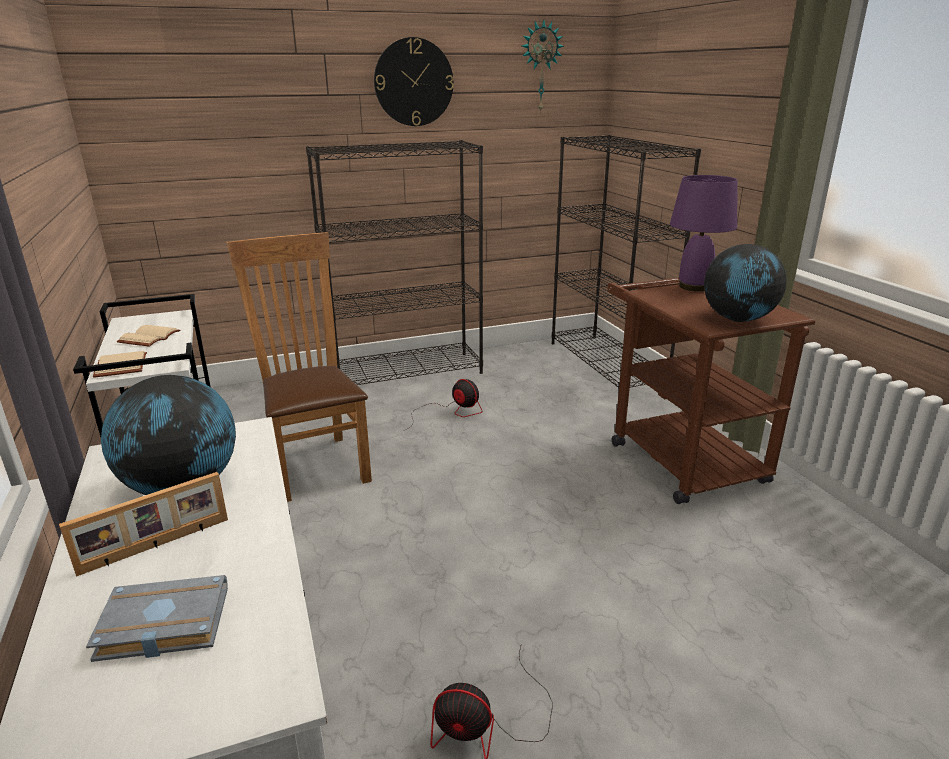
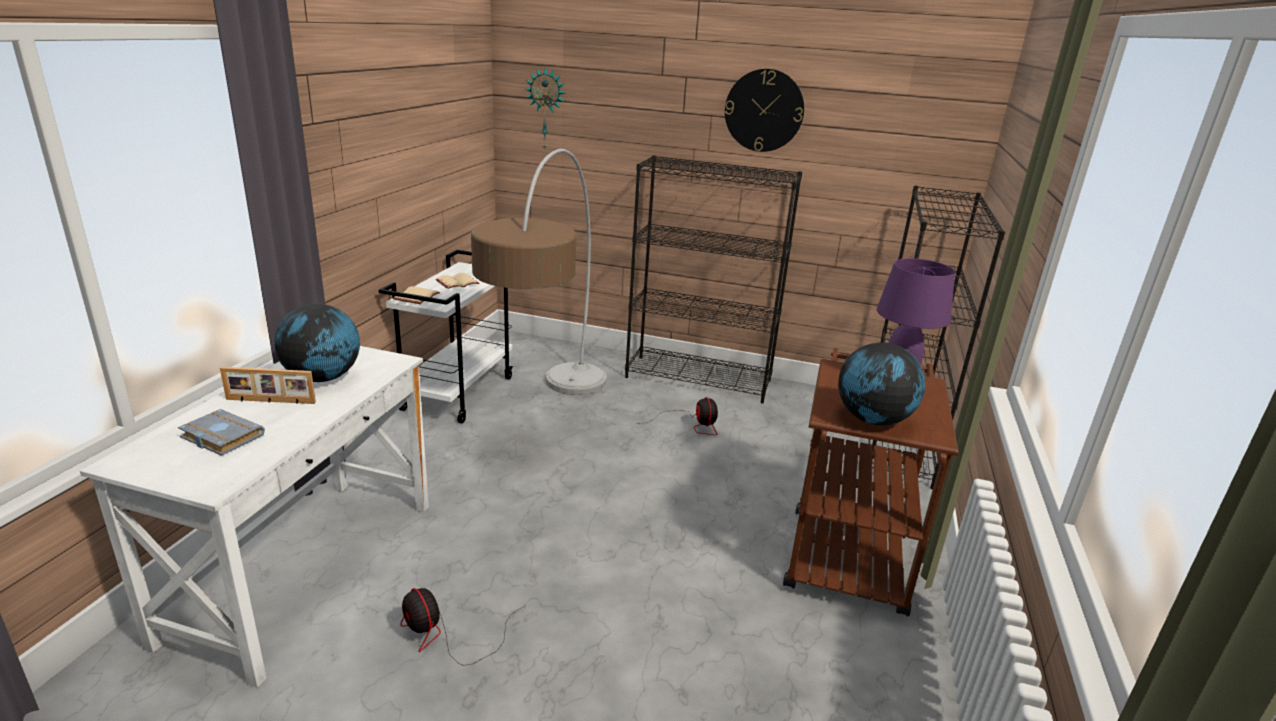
camera: 35 degrees right, 0 degrees up
brown chair [227,232,372,502] -> floor lamp [471,149,607,395]
wall clock [522,20,564,113] -> wall clock moved to [525,67,565,151]

